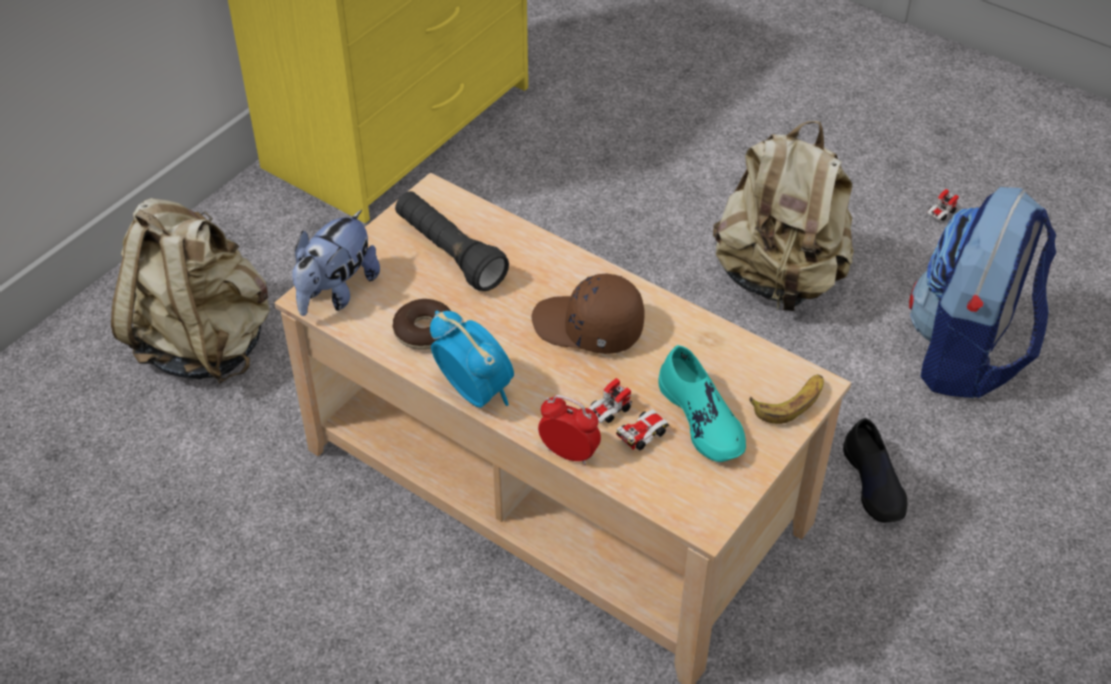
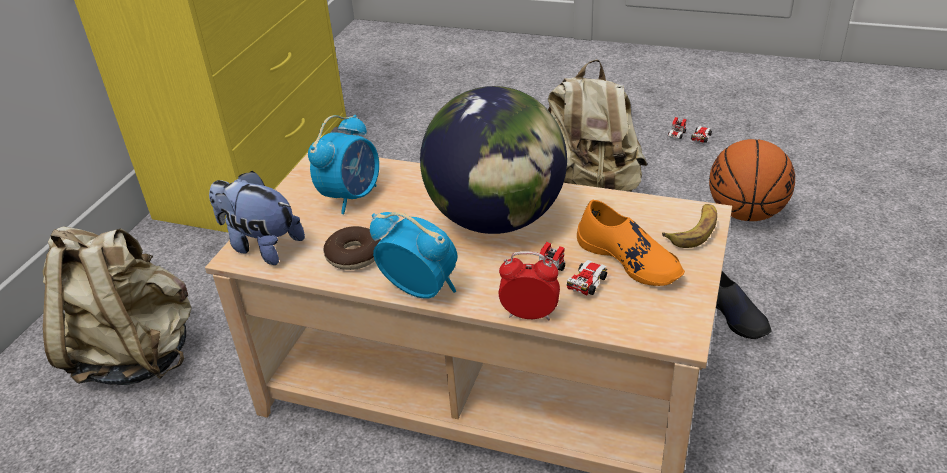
camera: 15 degrees left, 10 degrees down
plush toy [292,210,380,316] -> plush toy turned 105 degrees clockwise [209,171,305,265]
black flashlight [395,191,509,291] -> alarm clock [308,115,379,214]
brown cap [531,274,645,354] -> globe [420,86,567,234]
turquoise shoe [658,345,746,462] -> orange shoe [577,200,685,286]
backpack [909,187,1056,398] -> basketball [709,139,795,221]

